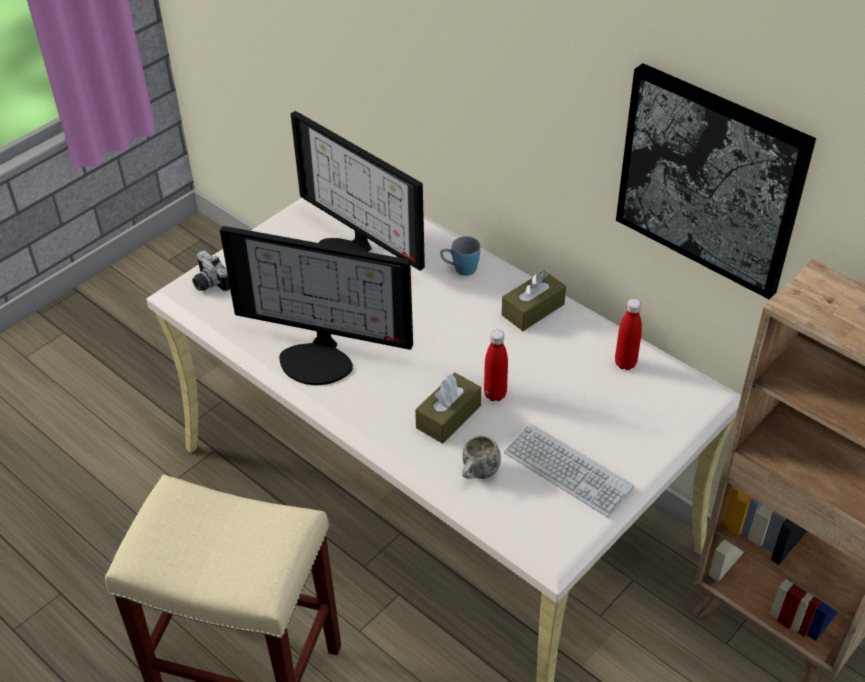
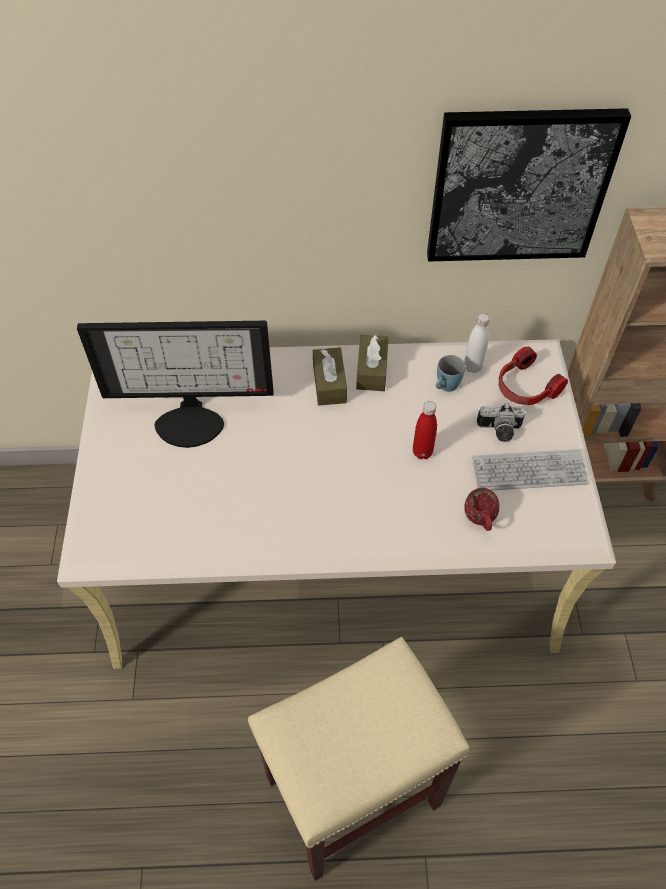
camera: 45 degrees left, 10 degrees up
camera [192,250,230,292] -> camera moved to [477,403,525,442]
monitor [220,226,413,385] -> none
brown tissue box [415,372,481,444] -> brown tissue box moved to [313,347,347,406]
blue mug [440,236,480,276] -> blue mug moved to [436,355,465,392]
white mug [462,436,501,479] -> red mug [464,488,500,531]
red bottle [615,299,642,370] -> white bottle [464,313,490,373]
none -> headphones [499,346,568,405]

